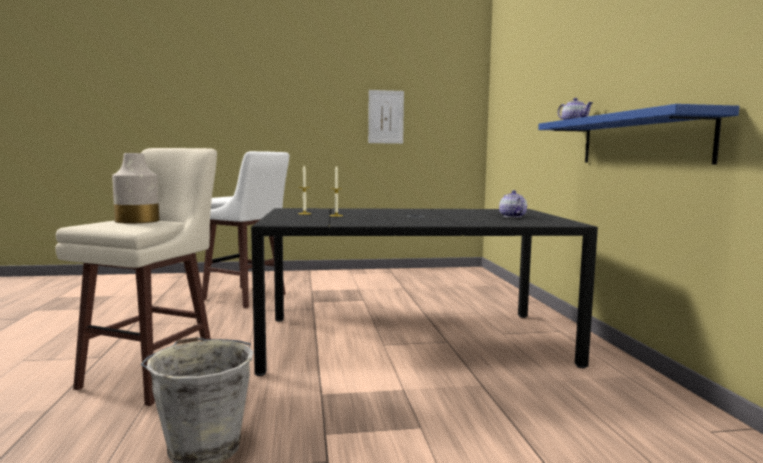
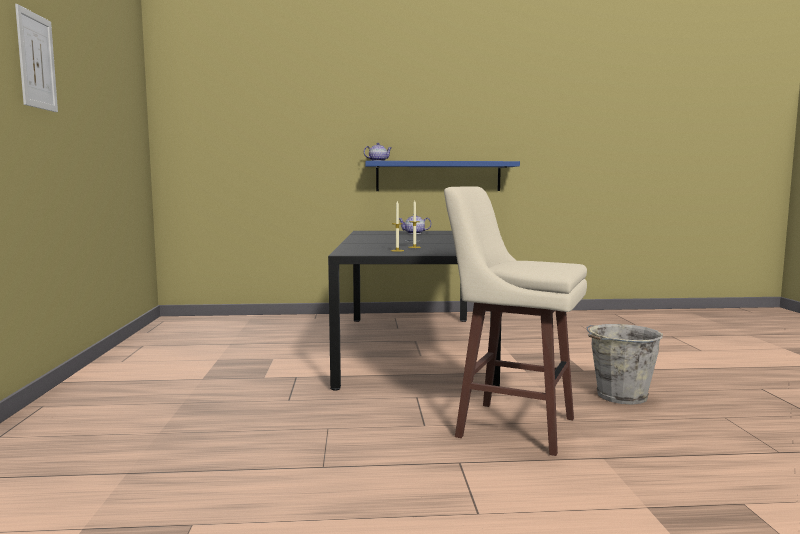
camera: 85 degrees left, 0 degrees up
beige vase [112,153,160,224] -> none
white stool [202,151,290,308] -> none
picture [368,90,404,144] -> picture moved to [15,4,58,112]

